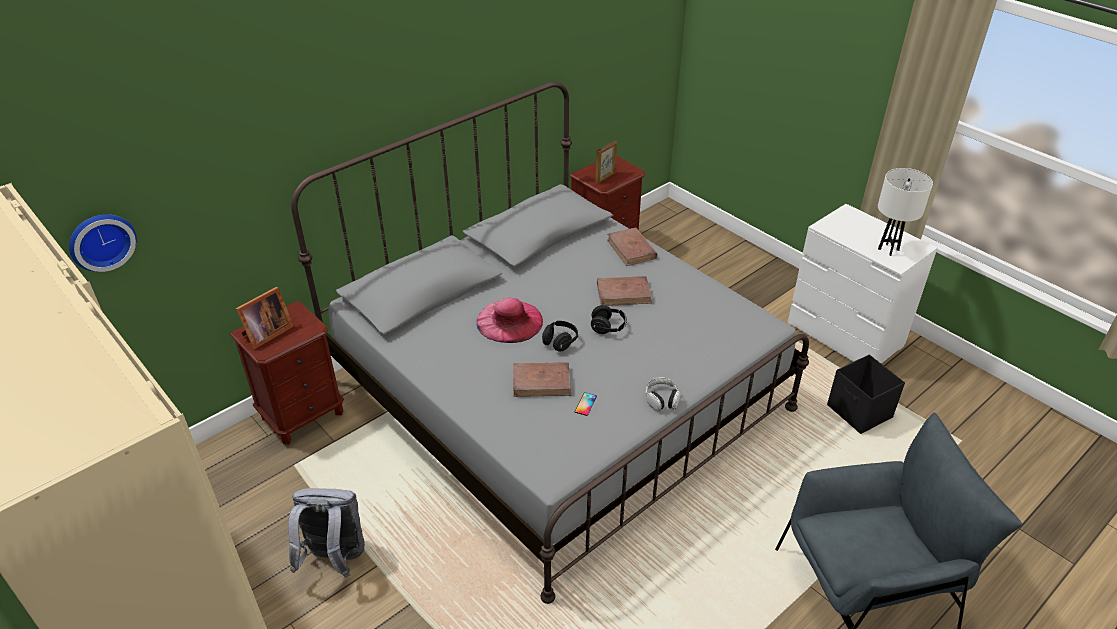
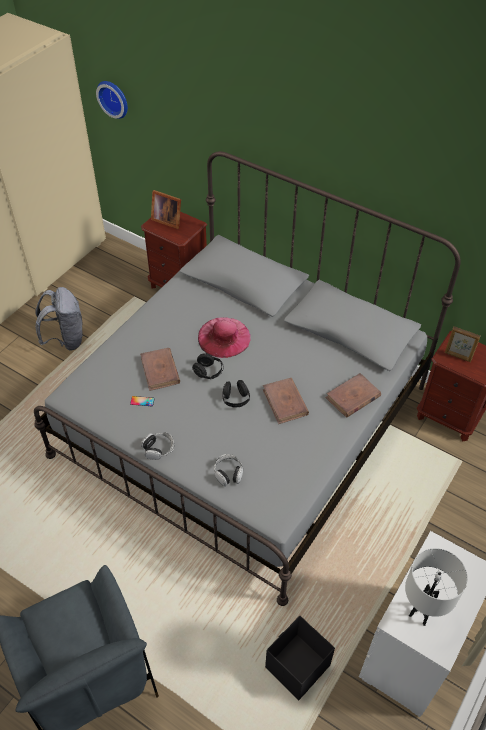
camera: 75 degrees right, 10 degrees up
none -> headphones [214,454,243,486]

